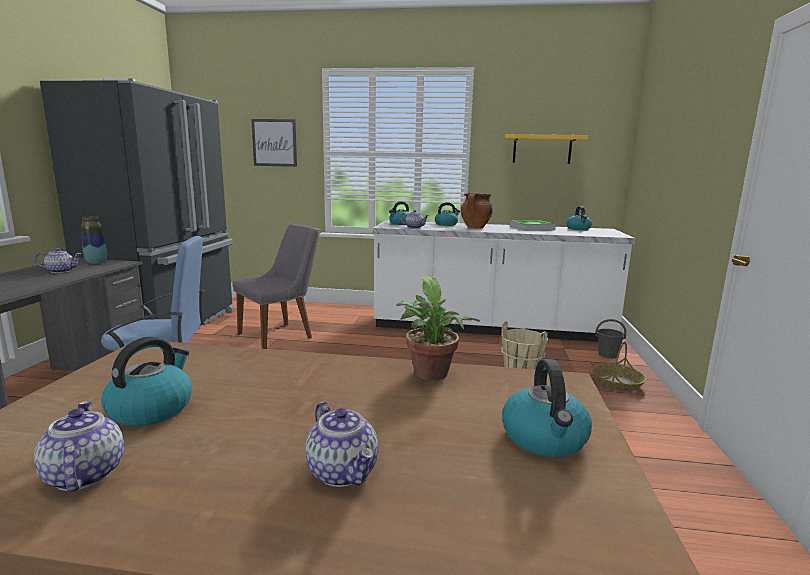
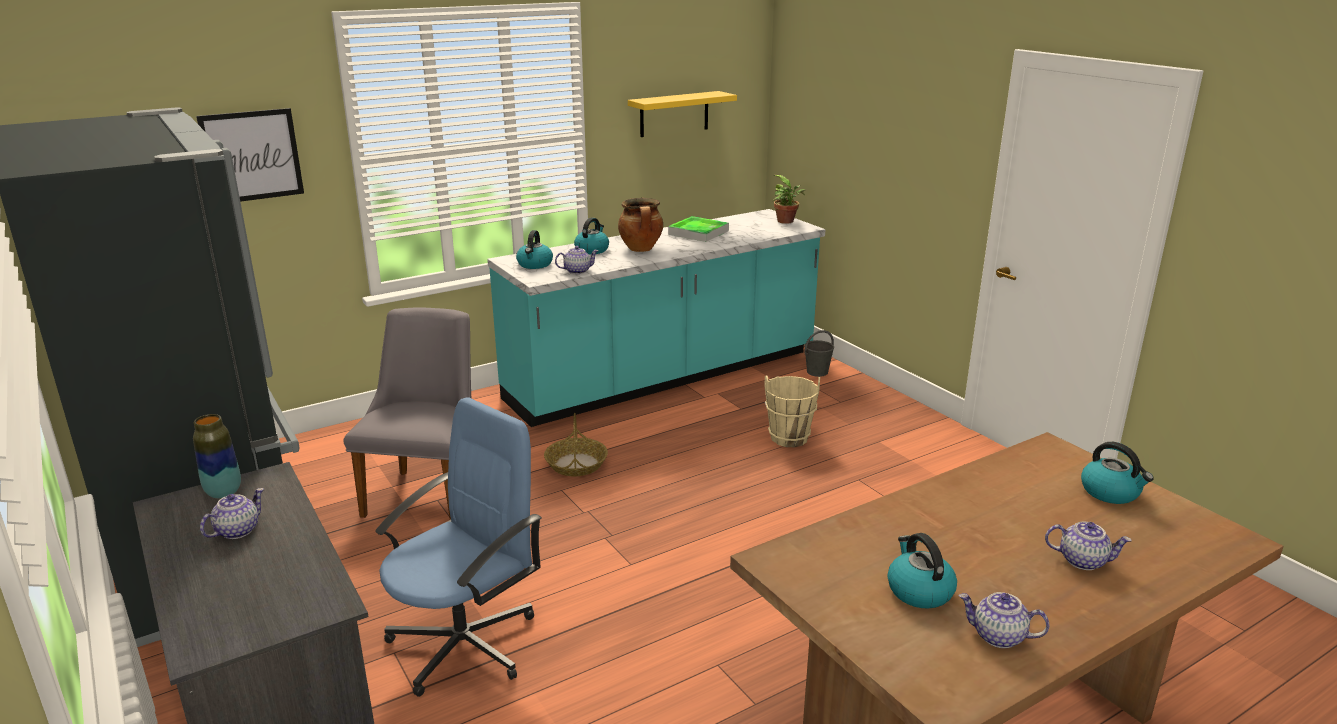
camera: 40 degrees left, 10 degrees up
white counter [372,220,636,342] -> turquoise counter [487,209,825,427]
potted plant [396,276,480,380] -> potted plant moved to [772,175,806,224]
kettle [566,206,592,230] -> none
basket [592,341,647,391] -> basket moved to [544,413,608,477]

